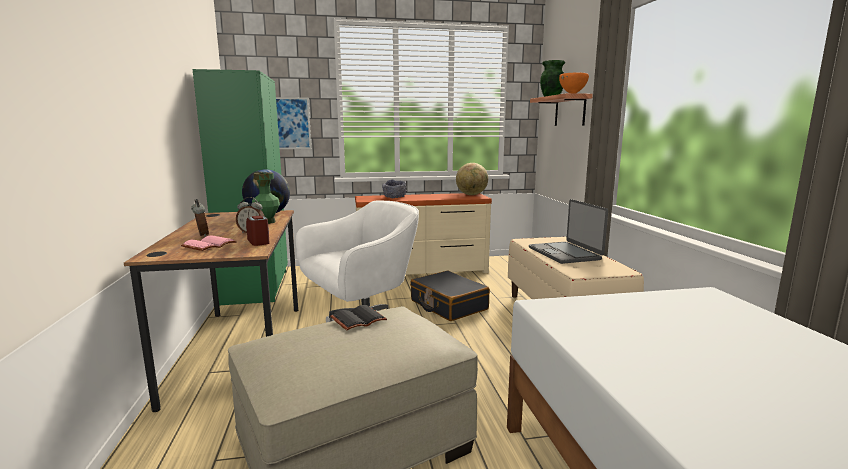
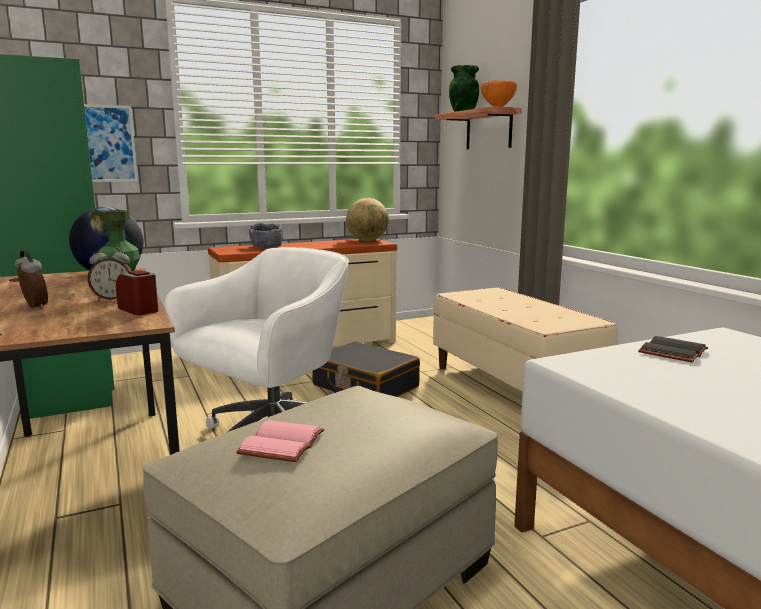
camera: 15 degrees left, 0 degrees up
pink book [181,236,237,251] -> pink book moved to [236,420,324,462]
black book [330,305,387,331] -> black book moved to [638,336,708,362]
laptop [529,199,608,264] -> none

